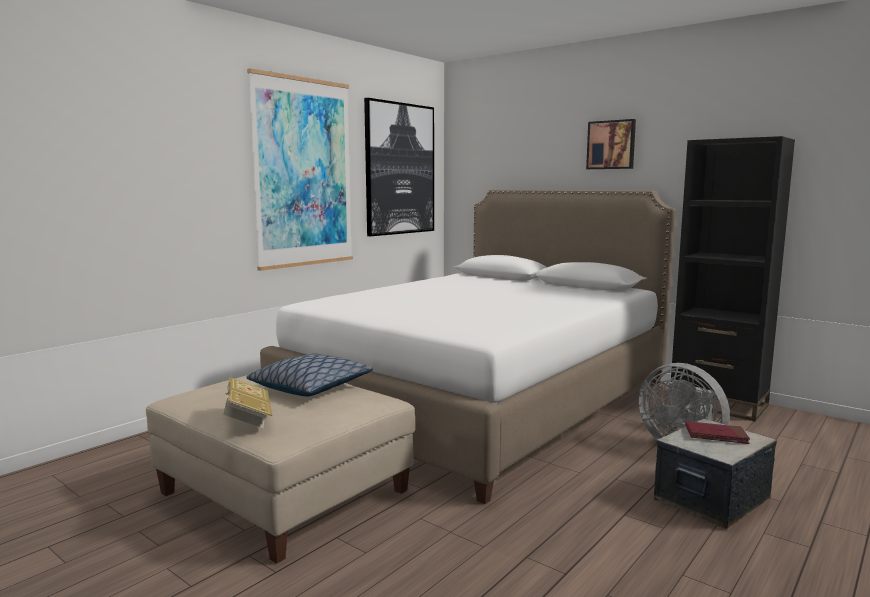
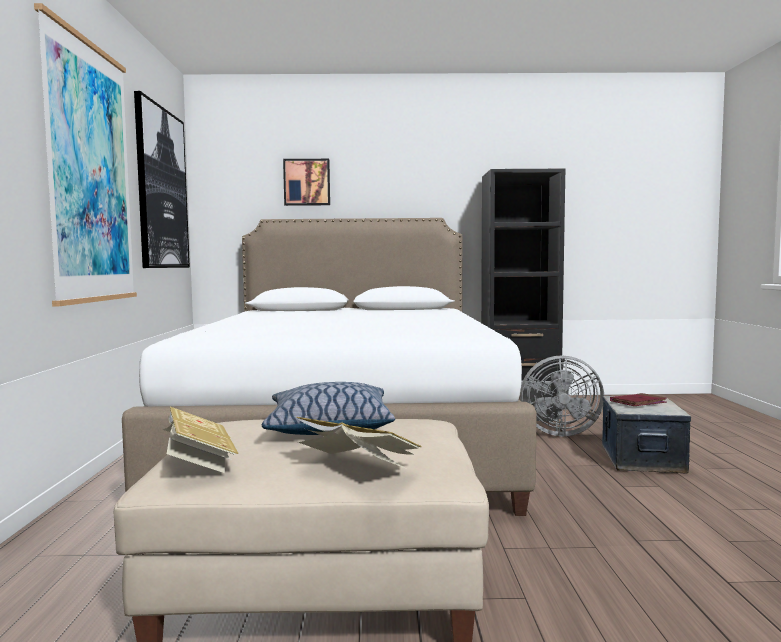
camera: 40 degrees left, 5 degrees down
picture [586,119,636,169] -> picture moved to [283,159,330,206]
none -> book [162,407,239,473]

